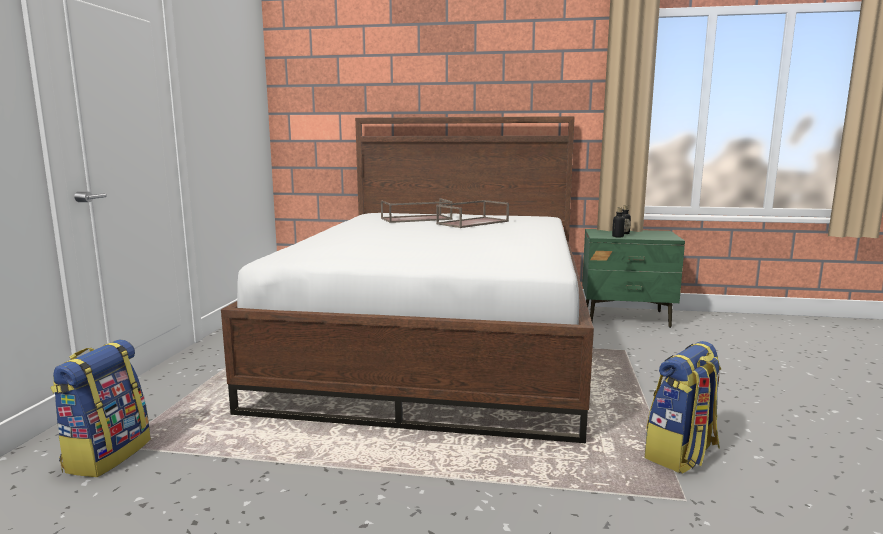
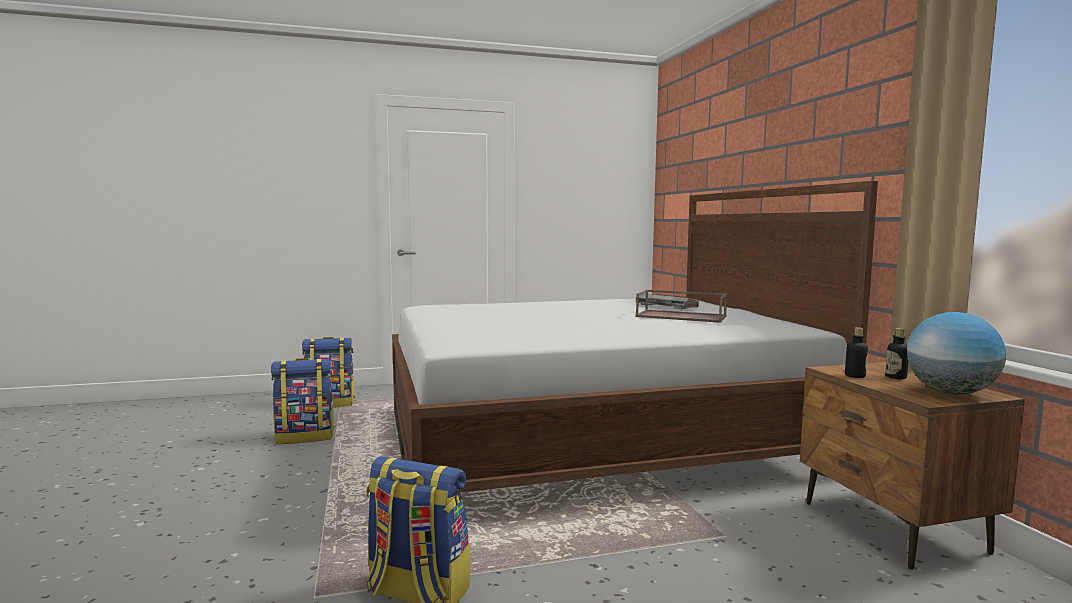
camera: 65 degrees right, 5 degrees down
brown tray [381,198,453,223] -> keyboard [639,294,699,309]
green nightstand [582,229,685,328] -> brown nightstand [800,362,1025,570]
none -> backpack [271,358,334,444]
none -> globe [907,312,1006,395]

